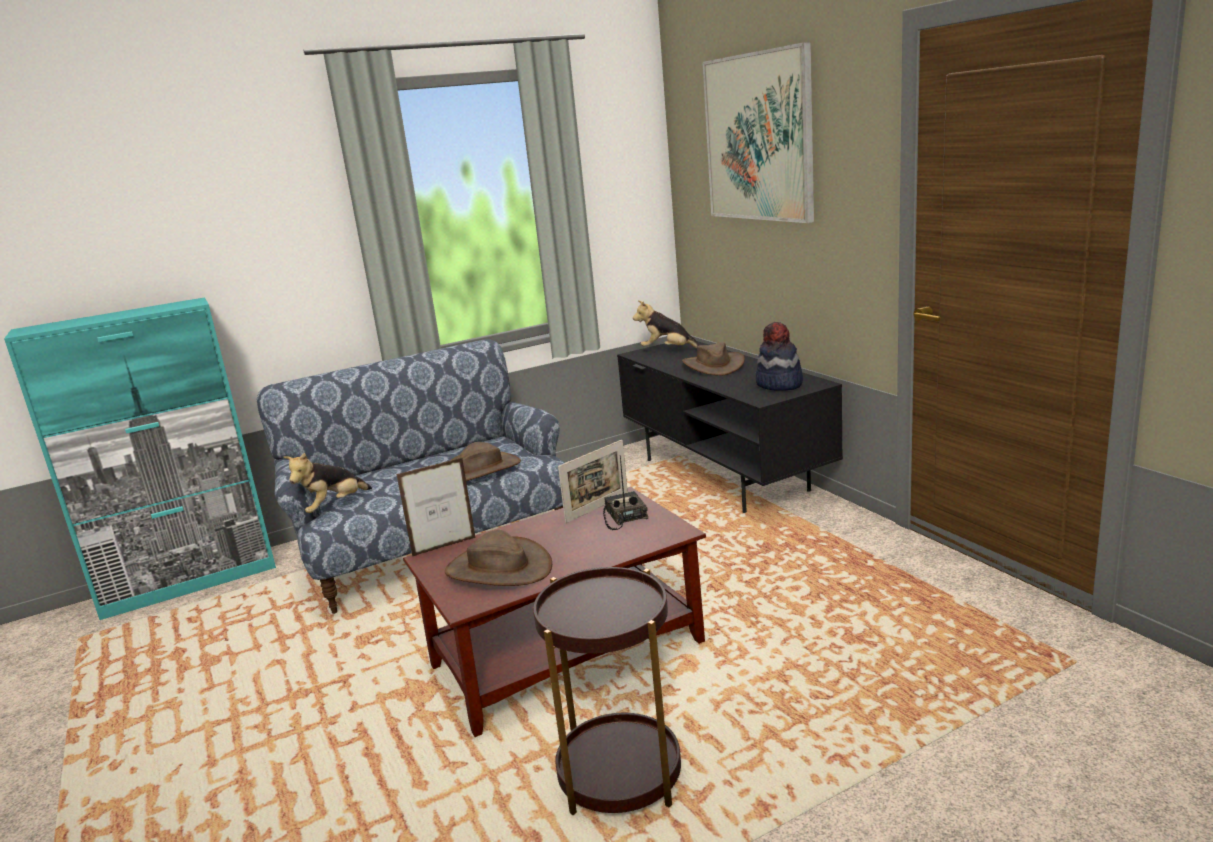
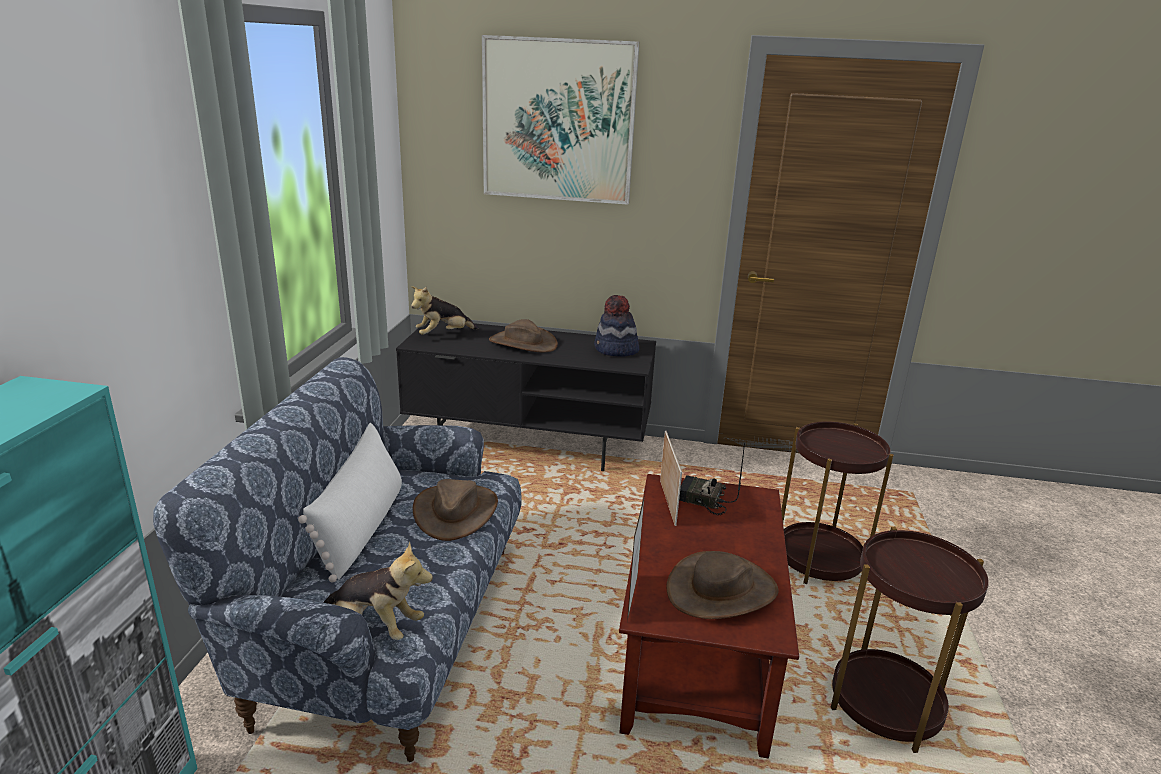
camera: 55 degrees left, 5 degrees up
plush toy [284,453,372,513] -> plush toy turned 60 degrees counterclockwise [323,541,433,640]
none -> white pillow [298,423,402,583]
none -> brown side table [781,421,894,584]

